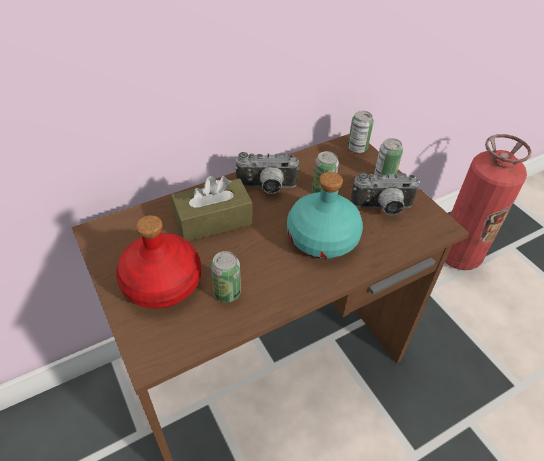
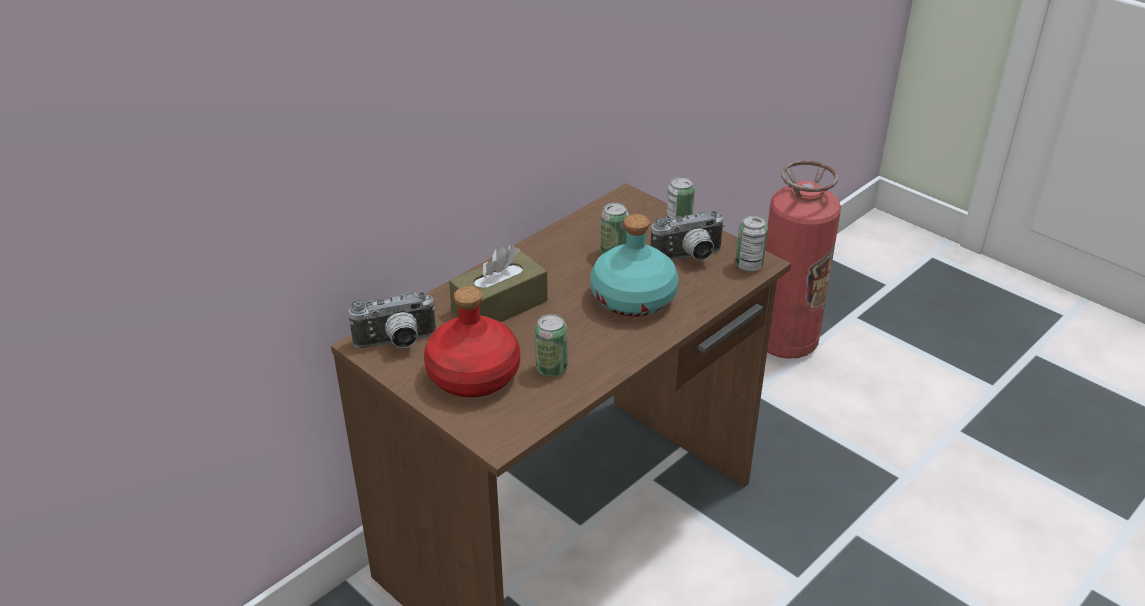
camera: 15 degrees left, 10 degrees down
camera [235,152,300,194] -> camera moved to [349,292,436,348]
can [348,111,373,153] -> can moved to [735,215,768,272]

